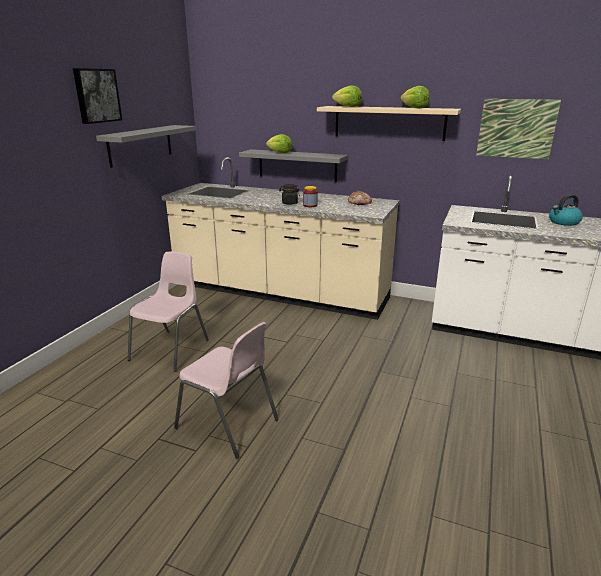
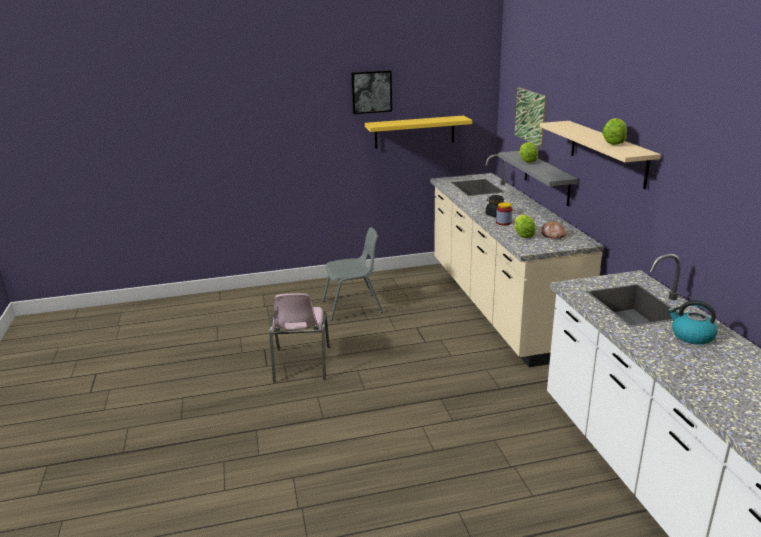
camera: 55 degrees right, 0 degrees up
grey shelf [96,125,196,168] -> yellow shelf [365,116,472,149]
pink chair [128,251,209,372] -> grey chair [322,227,383,321]
lettuce [332,86,362,107] -> lettuce moved to [514,215,536,238]
picture [476,99,561,159] -> picture moved to [515,87,546,148]

